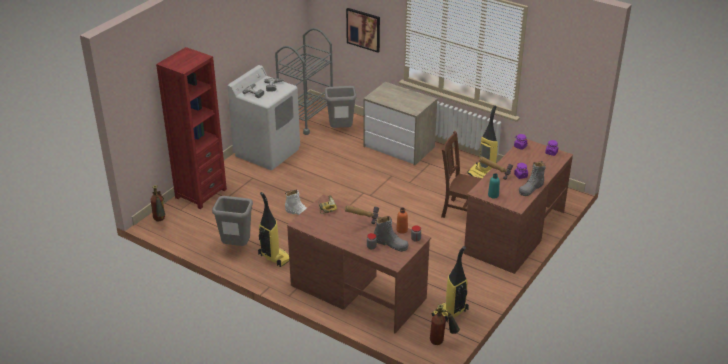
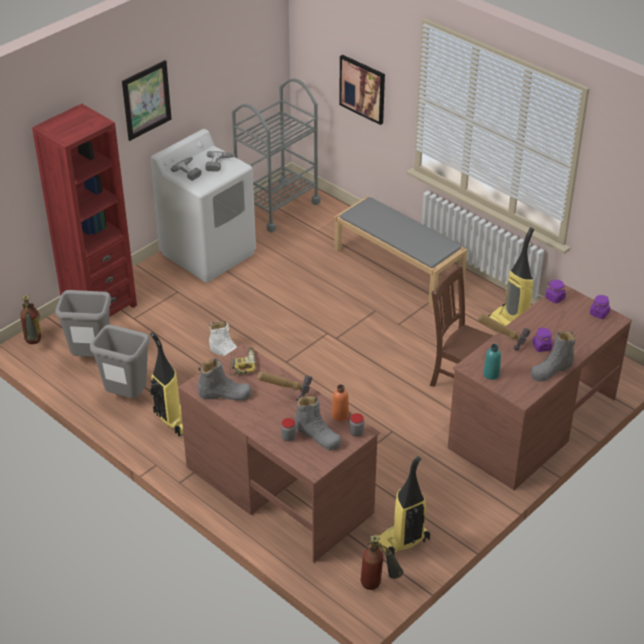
camera: 10 degrees right, 5 degrees up
grey trash can [325,86,357,128] -> grey trash can moved to [55,290,111,357]
dresser [363,82,437,166] -> grey bench [334,196,467,305]
none -> picture [122,60,172,141]
none -> grey boot [198,358,252,401]

